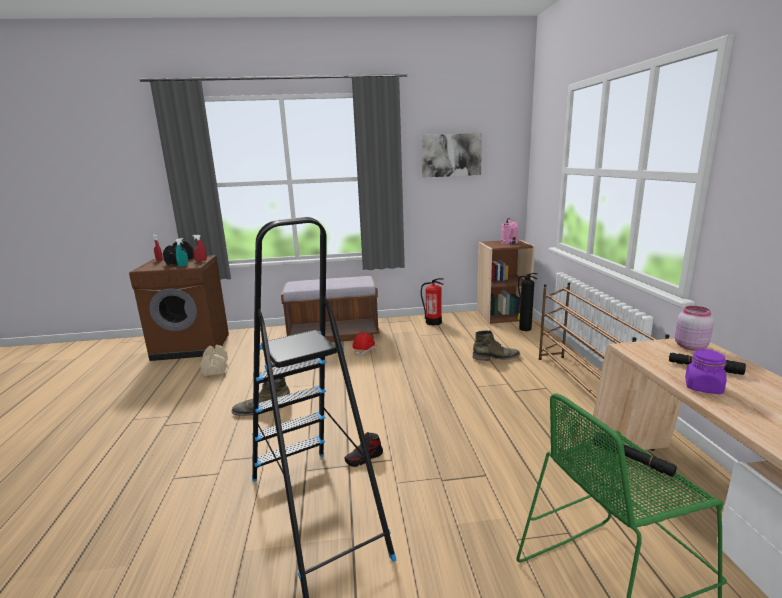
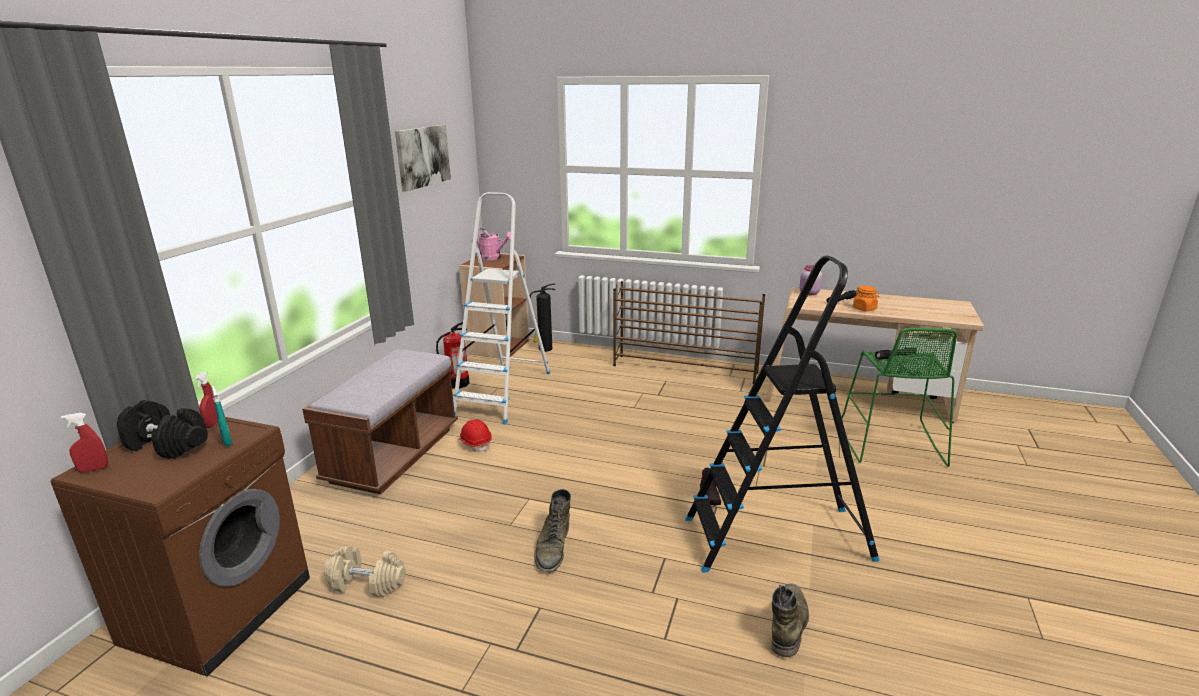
camera: 65 degrees left, 5 degrees up
green boot [473,330,520,361] -> green boot moved to [772,584,809,657]
purple jar [685,349,726,394] -> orange jar [853,286,879,311]
none -> white step ladder [453,192,550,424]

